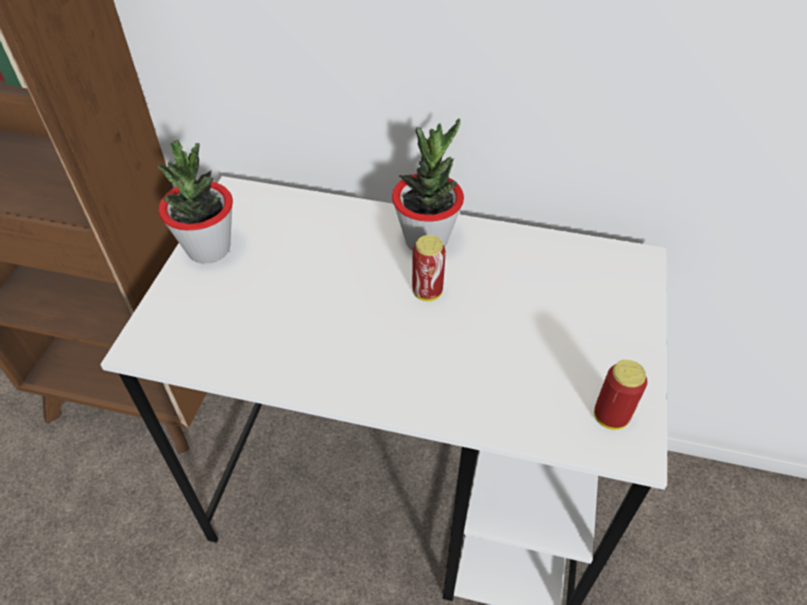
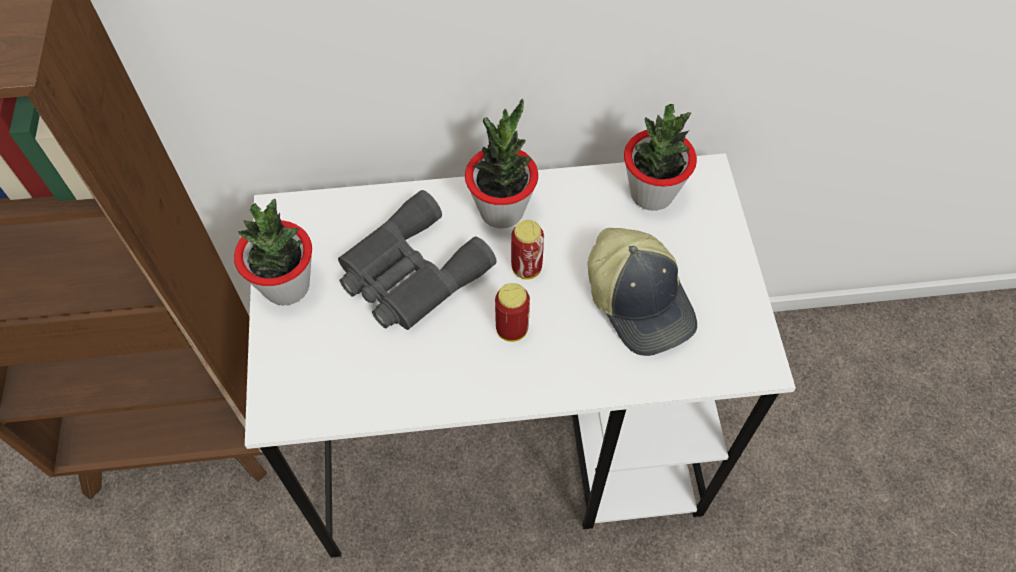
camera: 20 degrees left, 10 degrees up
can [594,360,647,430] -> can moved to [495,283,530,342]
none -> grey binoculars [338,190,497,330]
none -> cap [588,228,697,356]
none -> potted plant [624,104,697,211]

